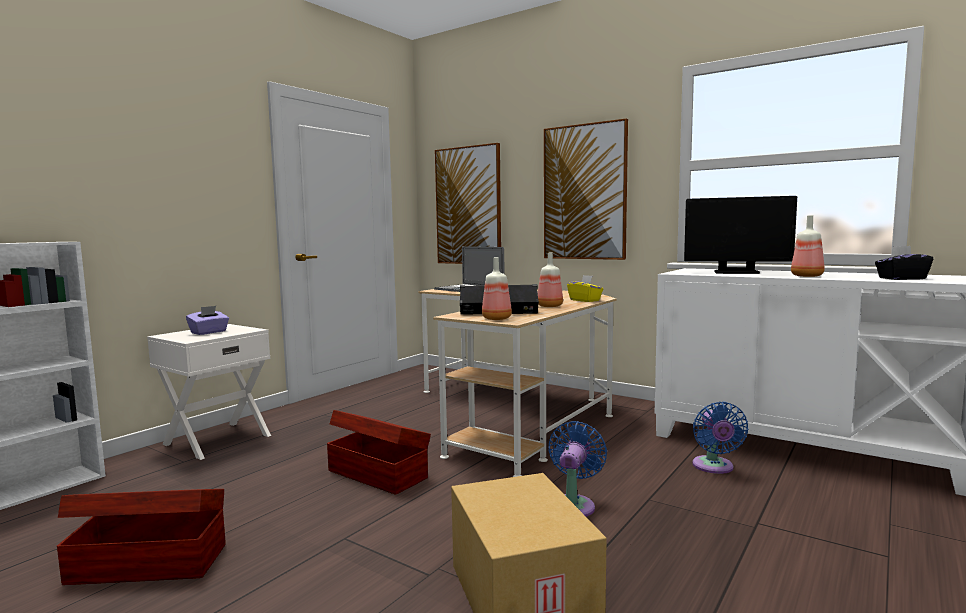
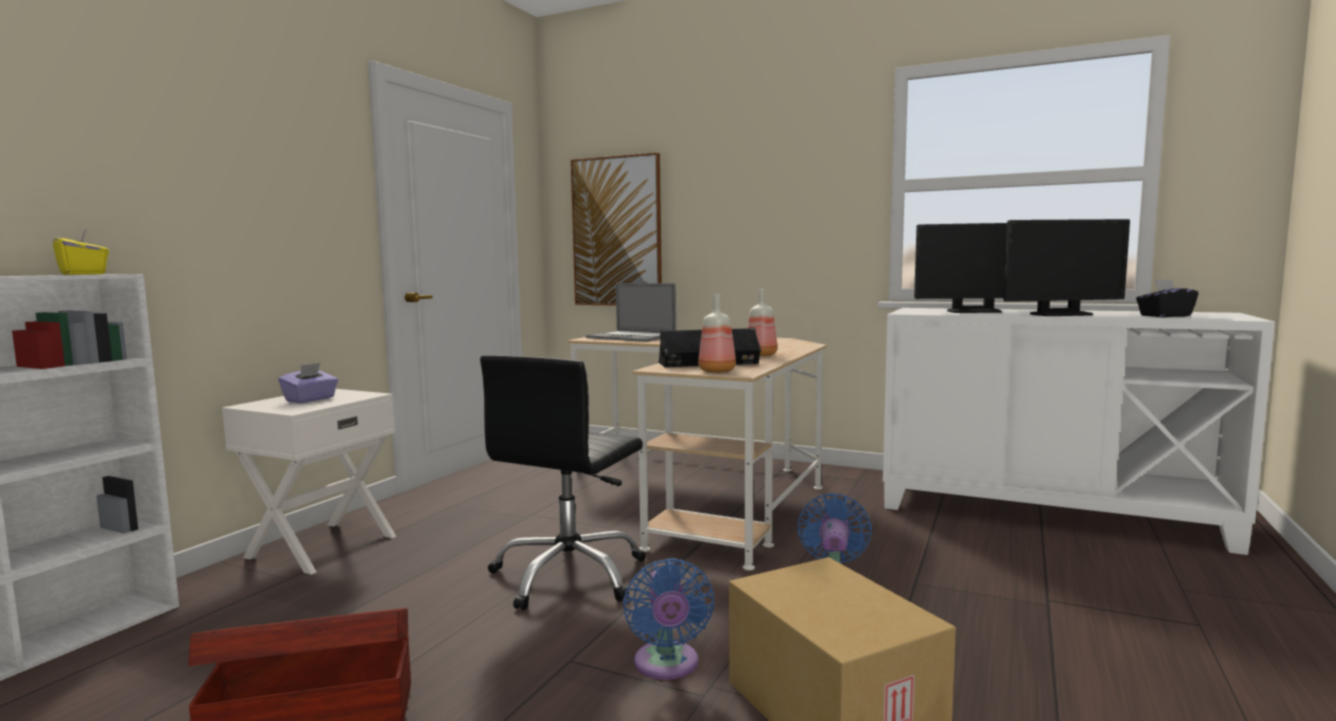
camera: 10 degrees left, 0 degrees up
brown storage box [327,410,431,495] -> black office chair [480,355,646,610]
picture [544,119,628,260] -> none
yellow tissue box [567,275,603,302] -> yellow tissue box moved to [53,227,109,275]
blue fan [692,402,748,474] -> blue fan moved to [623,558,714,680]
bottle [791,215,824,277] -> monitor [1003,219,1130,316]

